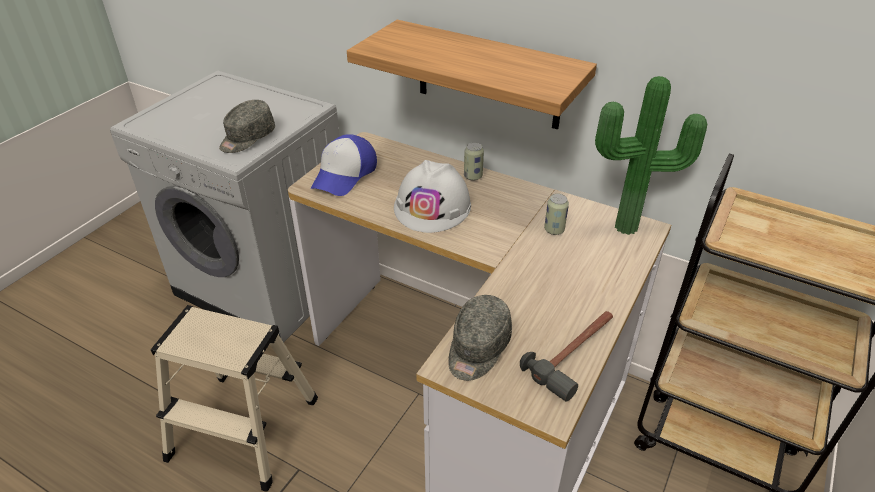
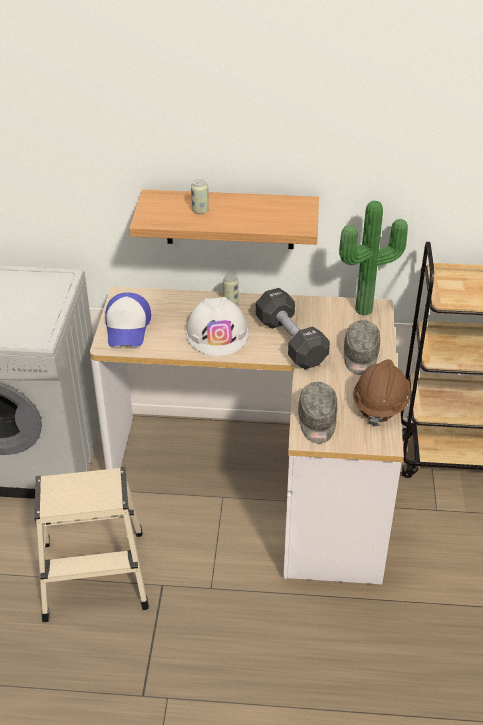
camera: 25 degrees left, 0 degrees up
grey cap [219,100,275,153] -> grey cap moved to [344,320,380,375]
hammer [520,311,613,402] -> brown hard hat [353,359,411,426]
can [544,194,569,235] -> can moved to [191,179,209,214]
none -> black dumbbell [256,288,330,369]

